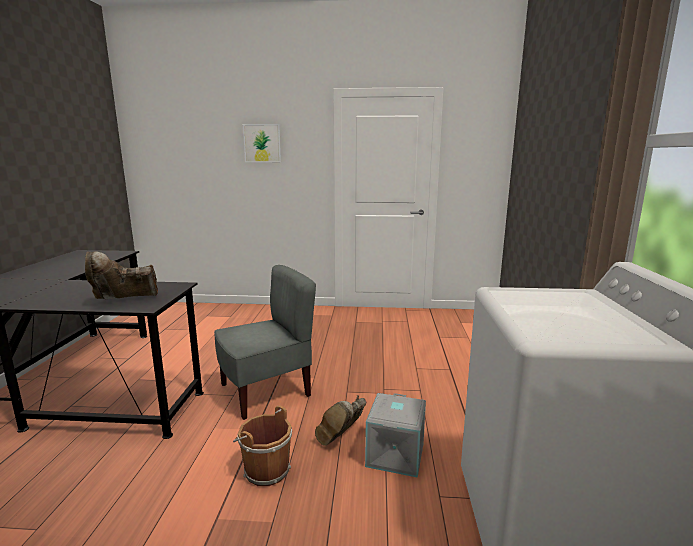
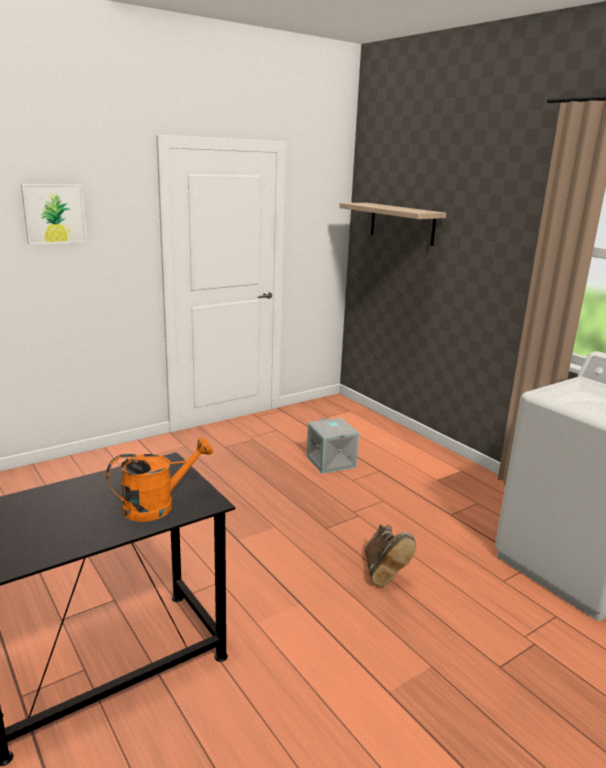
camera: 40 degrees left, 5 degrees up
brown boot [85,251,158,299] -> orange watering can [107,437,213,522]
grey chair [214,265,316,420] -> none
brown bucket [233,405,292,486] -> none
grey storage box [365,393,426,478] -> grey storage box moved to [307,418,359,473]
none -> shelf [339,203,446,246]

